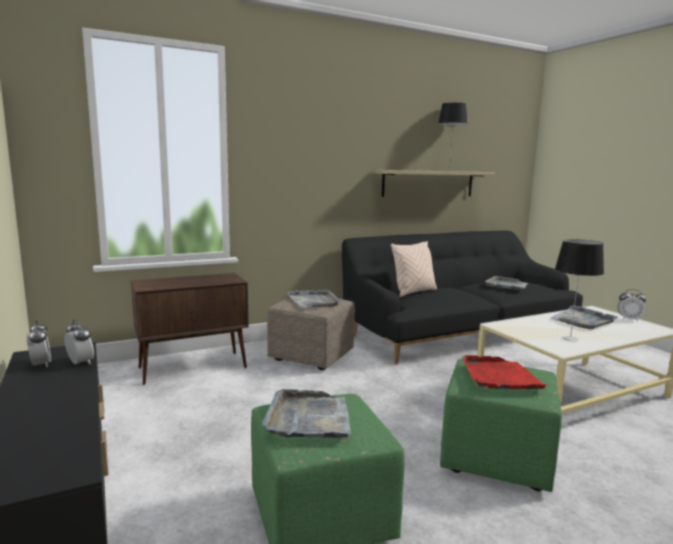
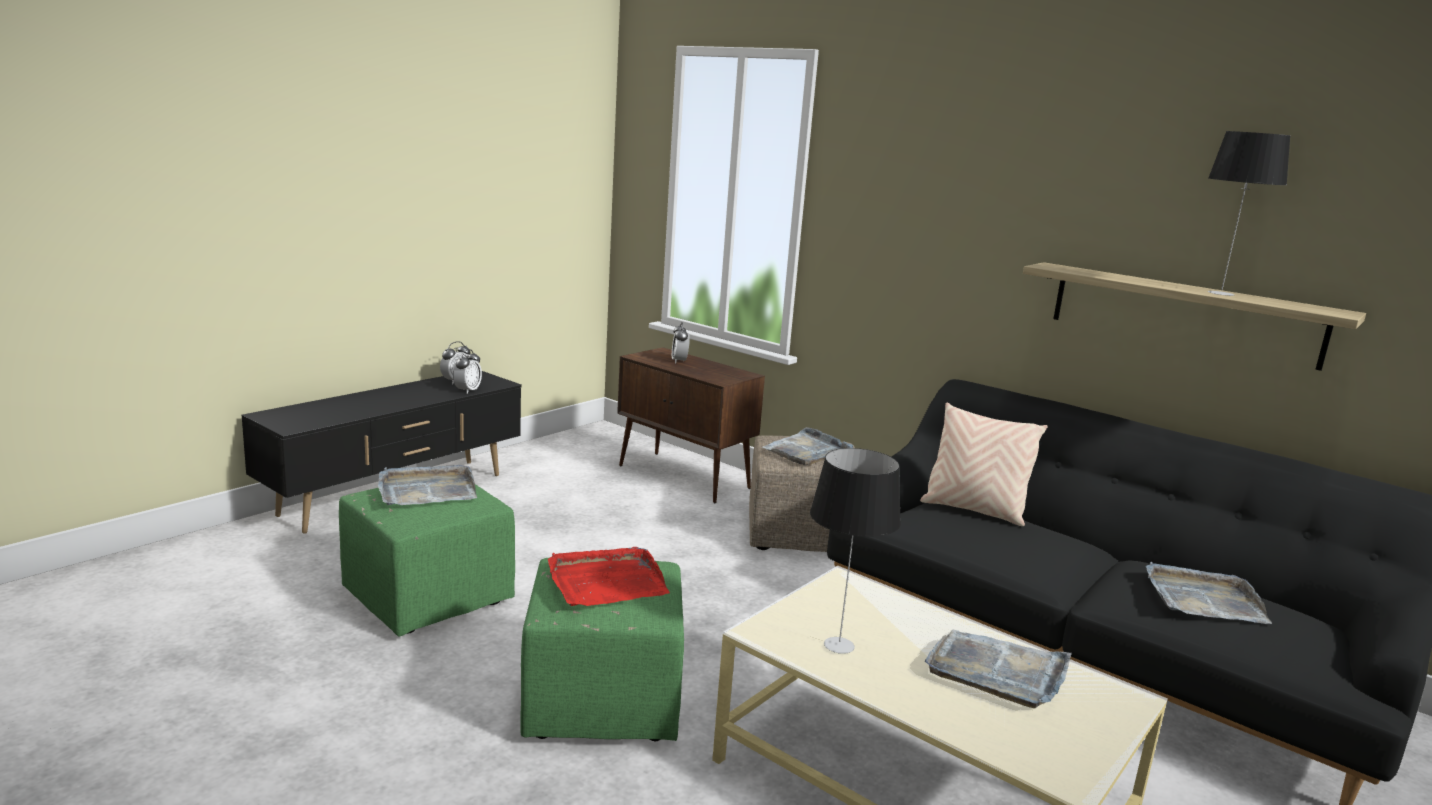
camera: 65 degrees right, 5 degrees up
alarm clock [617,289,646,322] -> alarm clock moved to [672,322,690,363]

